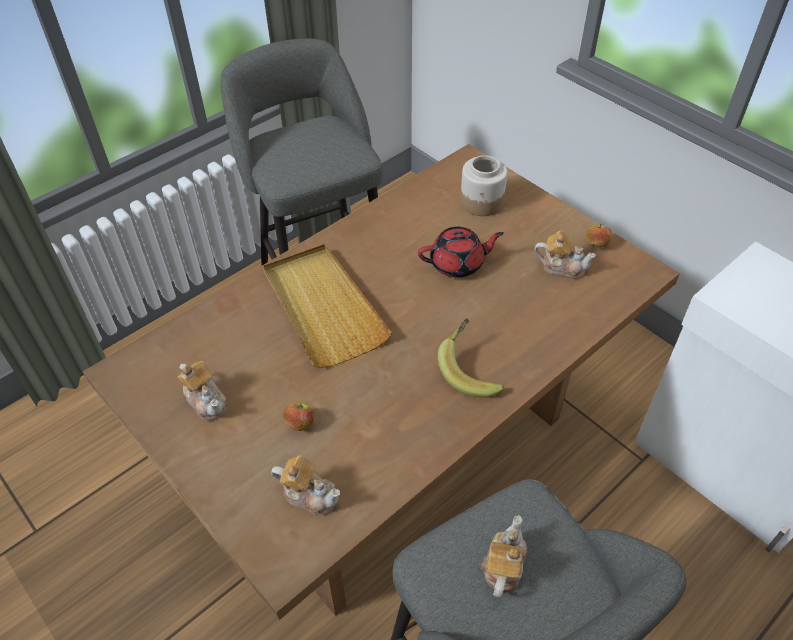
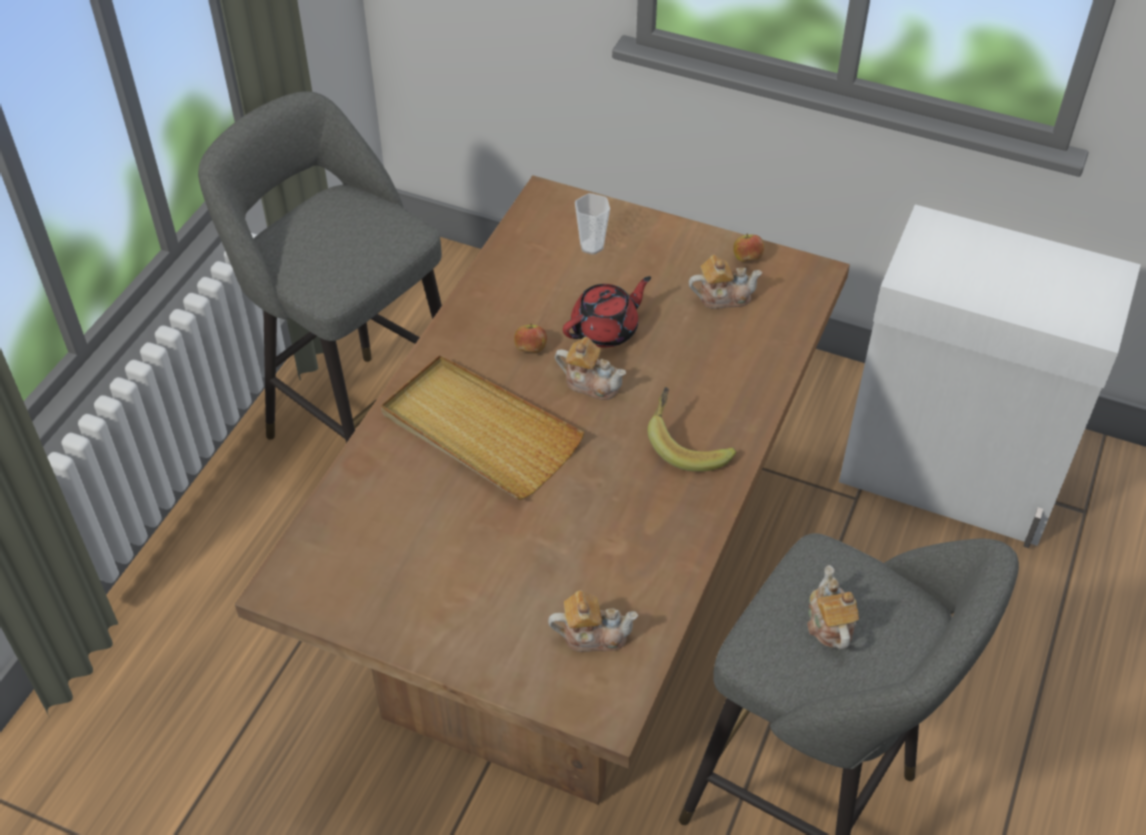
camera: 25 degrees left, 0 degrees up
teapot [177,361,227,421] -> teapot moved to [555,337,626,400]
apple [283,402,314,431] -> apple moved to [514,323,547,353]
jar [460,155,507,216] -> cup [575,193,610,255]

